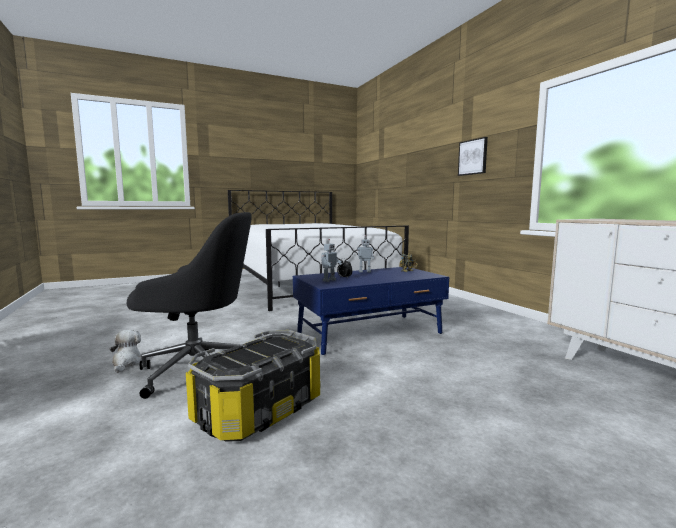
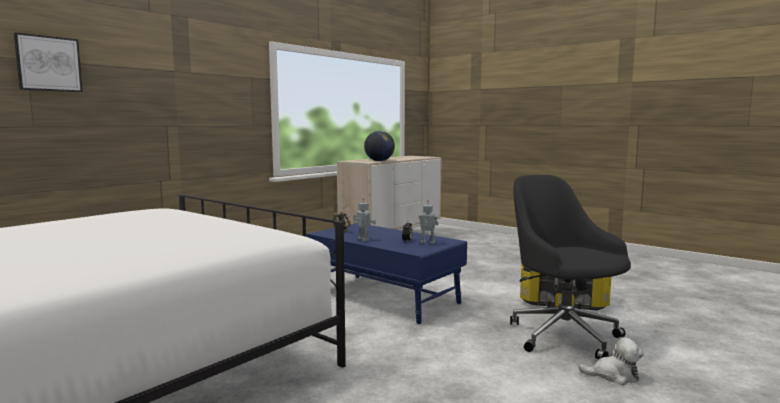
camera: 115 degrees left, 0 degrees up
plush toy [110,330,142,373] -> plush toy turned 135 degrees counterclockwise [579,338,644,385]
picture [458,137,488,176] -> picture moved to [14,32,83,92]
none -> globe [364,131,395,161]

